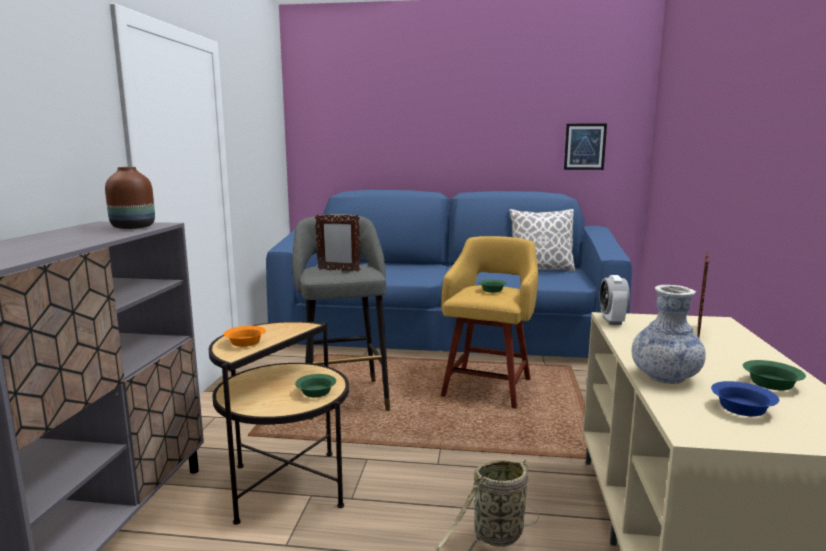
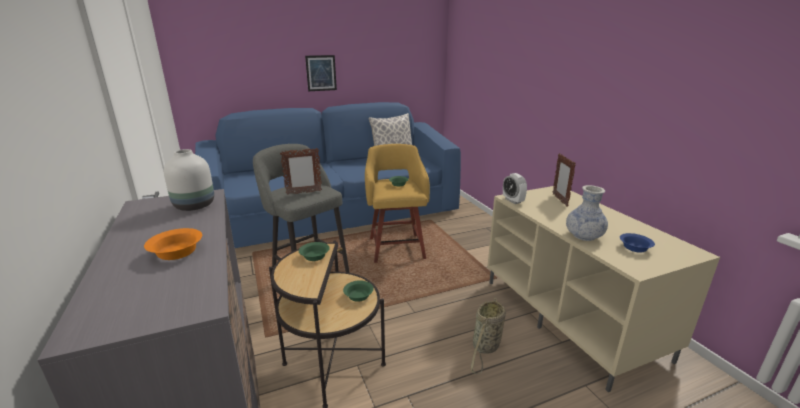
camera: 30 degrees left, 10 degrees up
brown vase [105,167,155,229] -> white vase [164,149,214,211]
orange bowl [224,326,266,347] -> orange bowl moved to [144,228,202,260]
picture [564,123,607,170] -> picture moved to [305,55,337,91]
green bowl [743,360,806,391] -> green bowl moved to [299,242,330,261]

